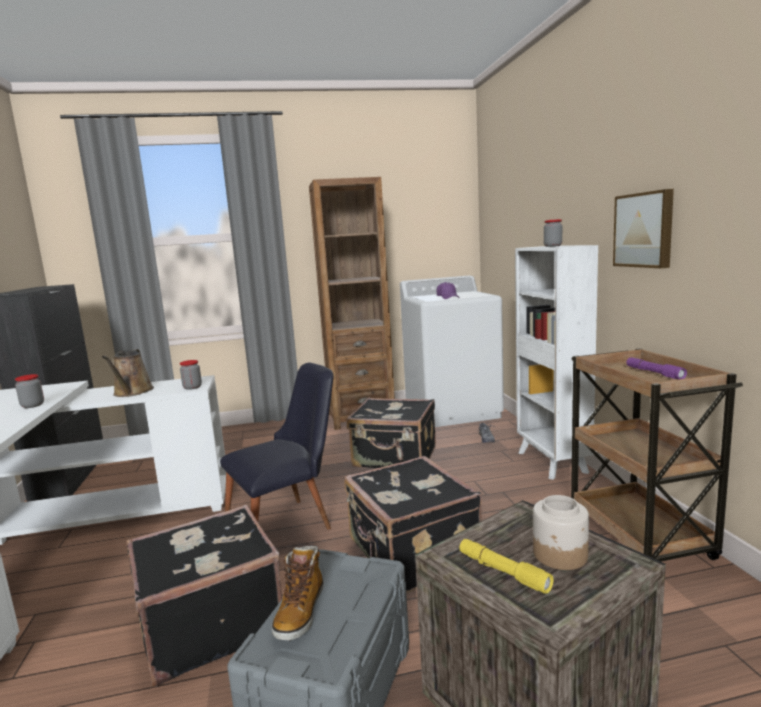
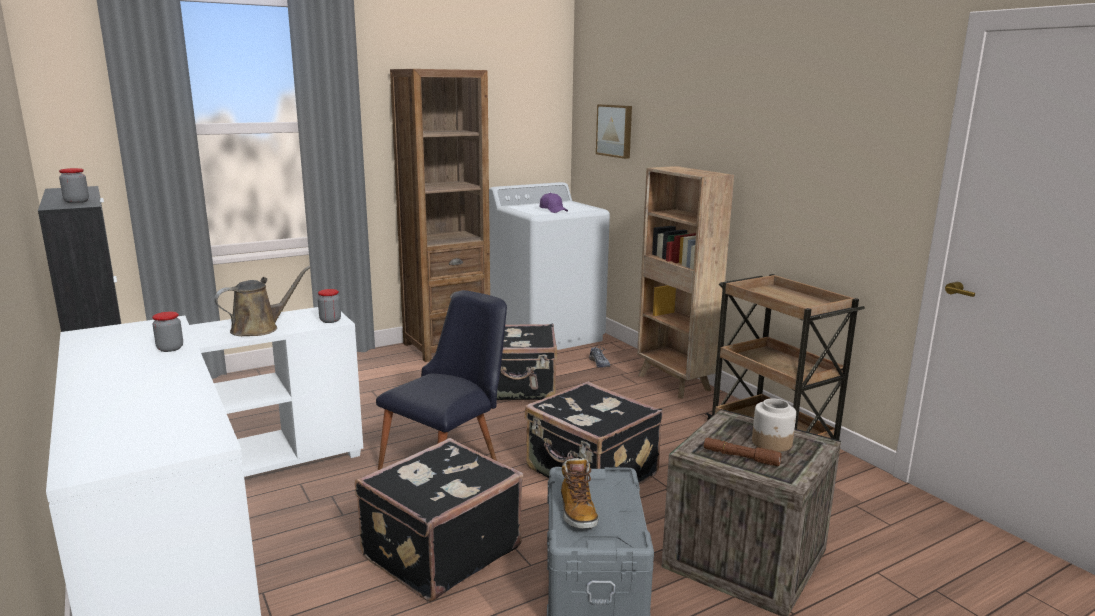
camera: 20 degrees left, 5 degrees up
brown watering can [102,349,154,397] -> brown watering can turned 105 degrees counterclockwise [214,266,311,336]
yellow flashlight [459,539,553,594] -> brown flashlight [704,438,782,466]
white bookcase [515,245,598,480] -> brown bookcase [637,166,734,399]
jar [544,219,562,247] -> jar moved to [59,168,89,203]
picture [613,189,674,268] -> picture moved to [596,104,632,159]
purple flashlight [626,357,687,379] -> none

